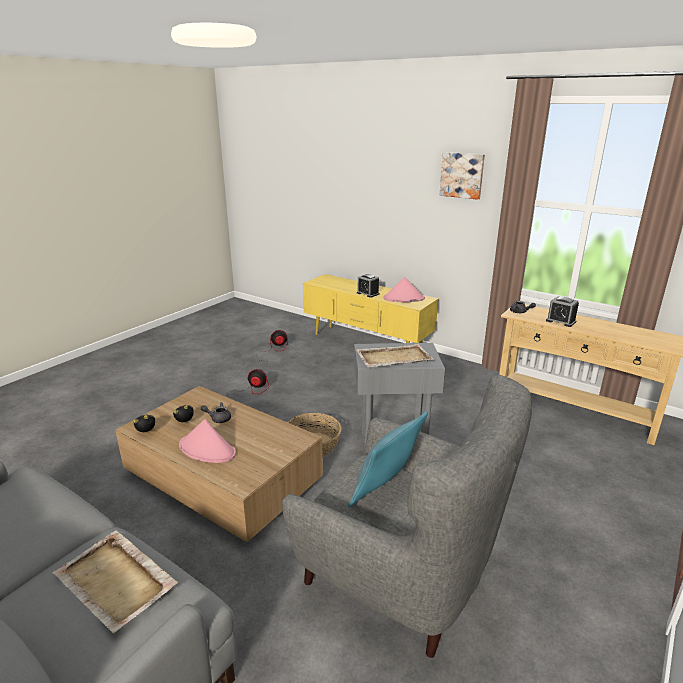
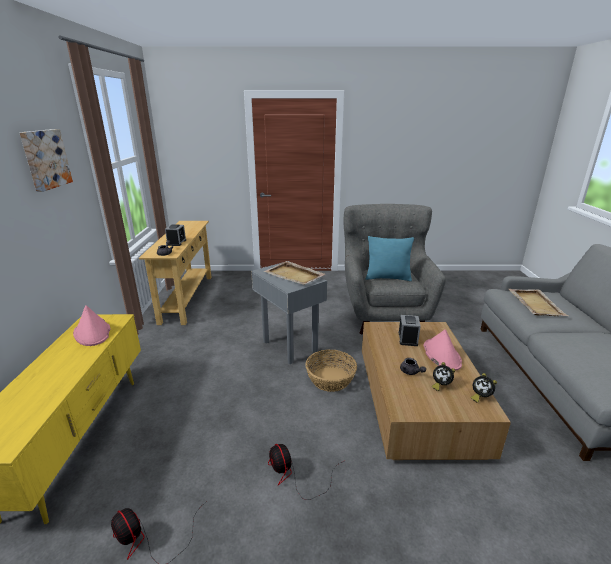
camera: 125 degrees left, 0 degrees up
alarm clock [357,274,379,298] -> alarm clock moved to [399,315,421,346]

